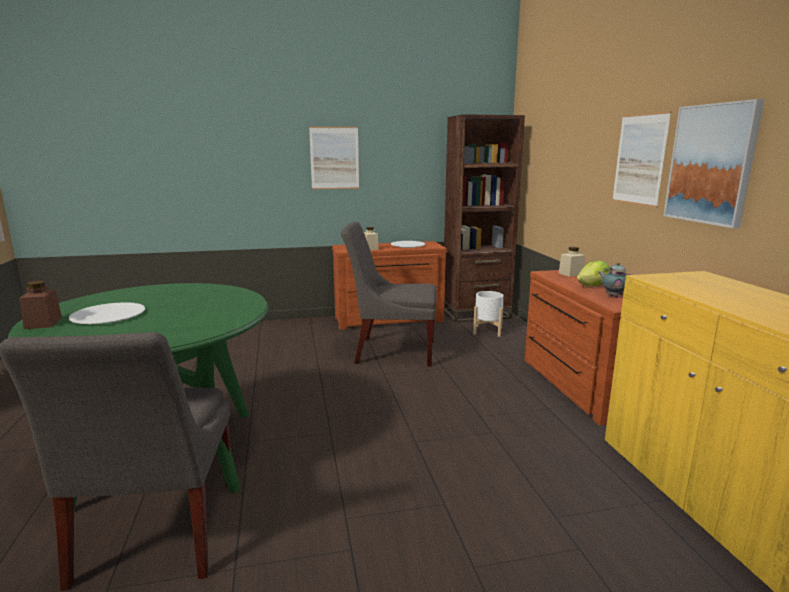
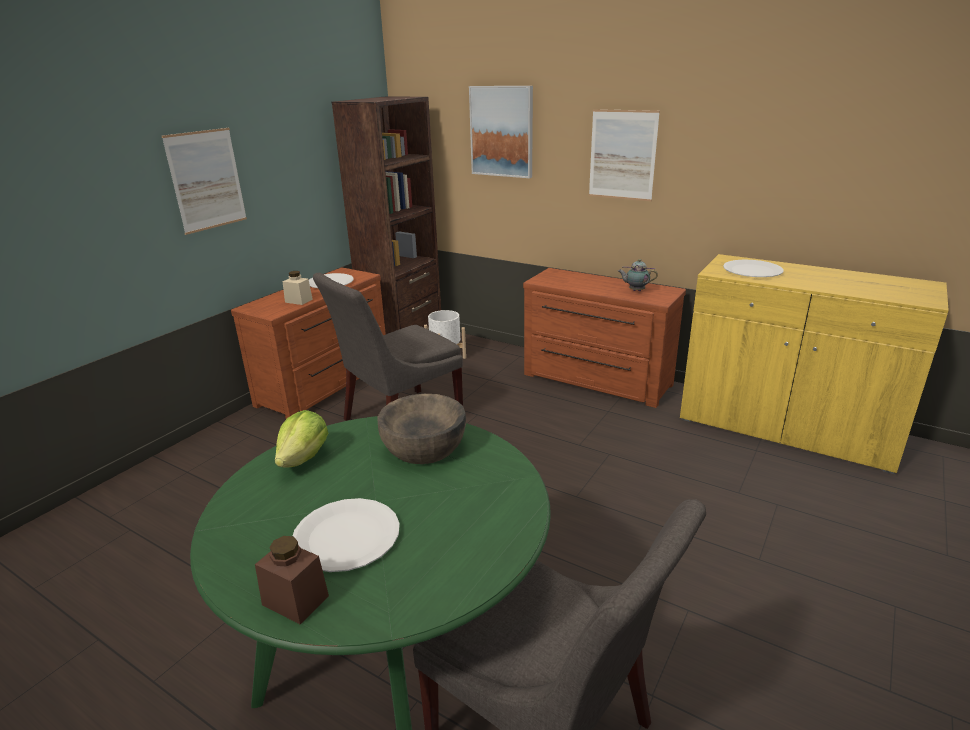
camera: 45 degrees left, 10 degrees up
beige jar [559,247,585,277] -> none
lettuce [577,260,611,287] -> lettuce moved to [275,410,328,468]
picture [663,99,764,228] -> picture moved to [469,86,533,178]
none -> brown bowl [378,394,466,464]
none -> white plate [723,260,784,277]

